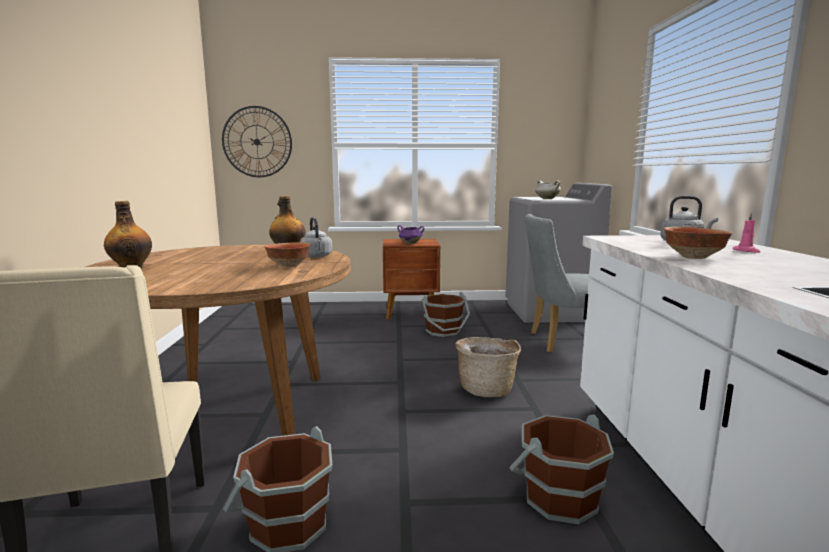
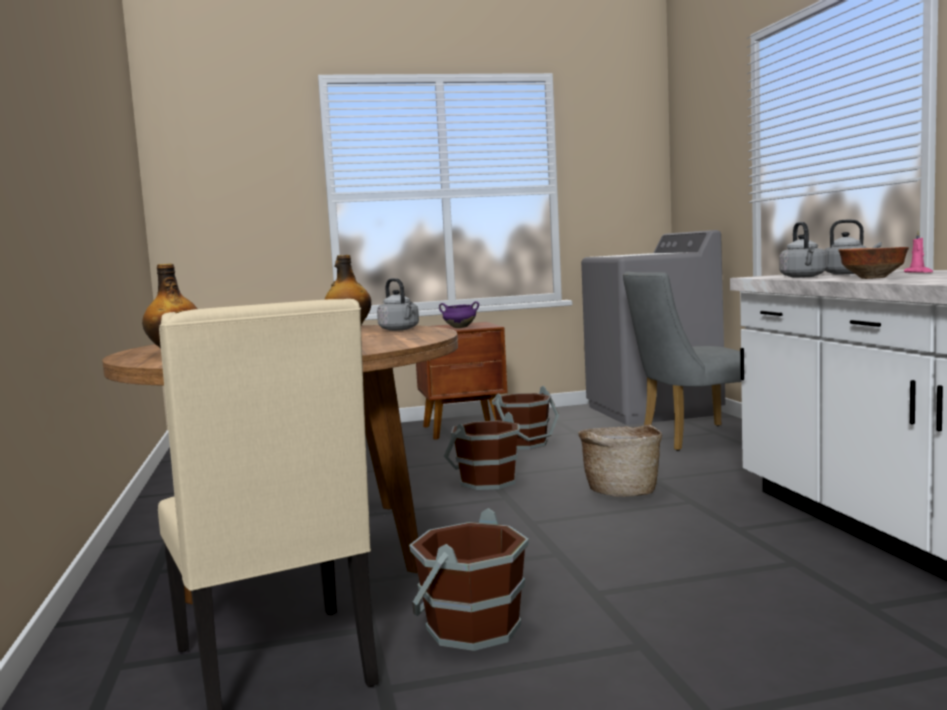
camera: 10 degrees left, 5 degrees down
wall clock [222,106,292,177] -> none
bowl [265,242,311,267] -> none
brown bucket [509,415,614,524] -> brown bucket moved to [444,412,520,490]
white cooking pot [535,180,561,199] -> none
none -> grey kettle [779,222,827,278]

